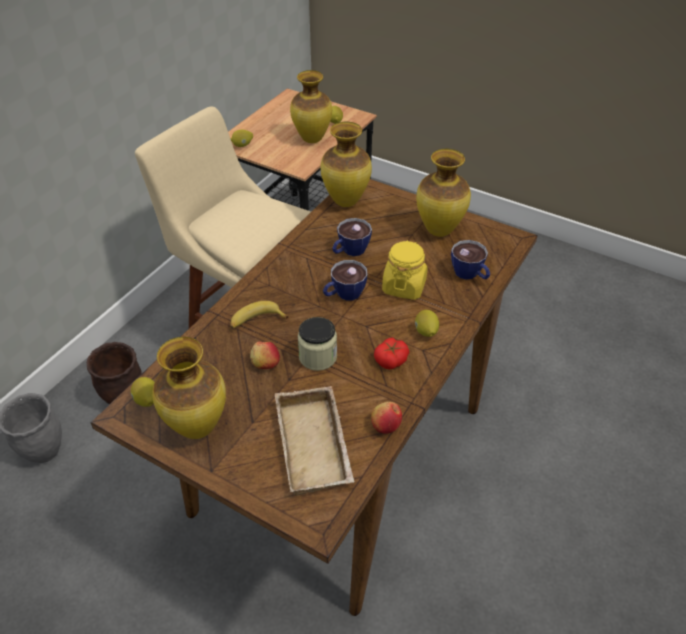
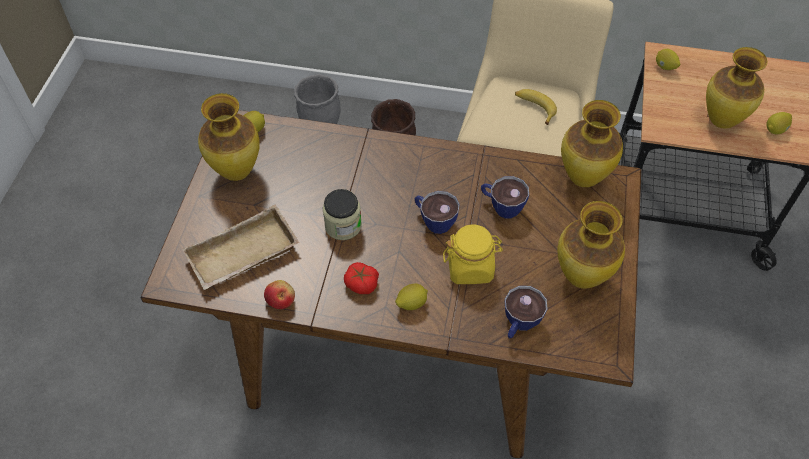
camera: 70 degrees right, 10 degrees up
banana [230,301,289,328] -> banana moved to [515,89,557,125]
apple [250,342,280,369] -> none

